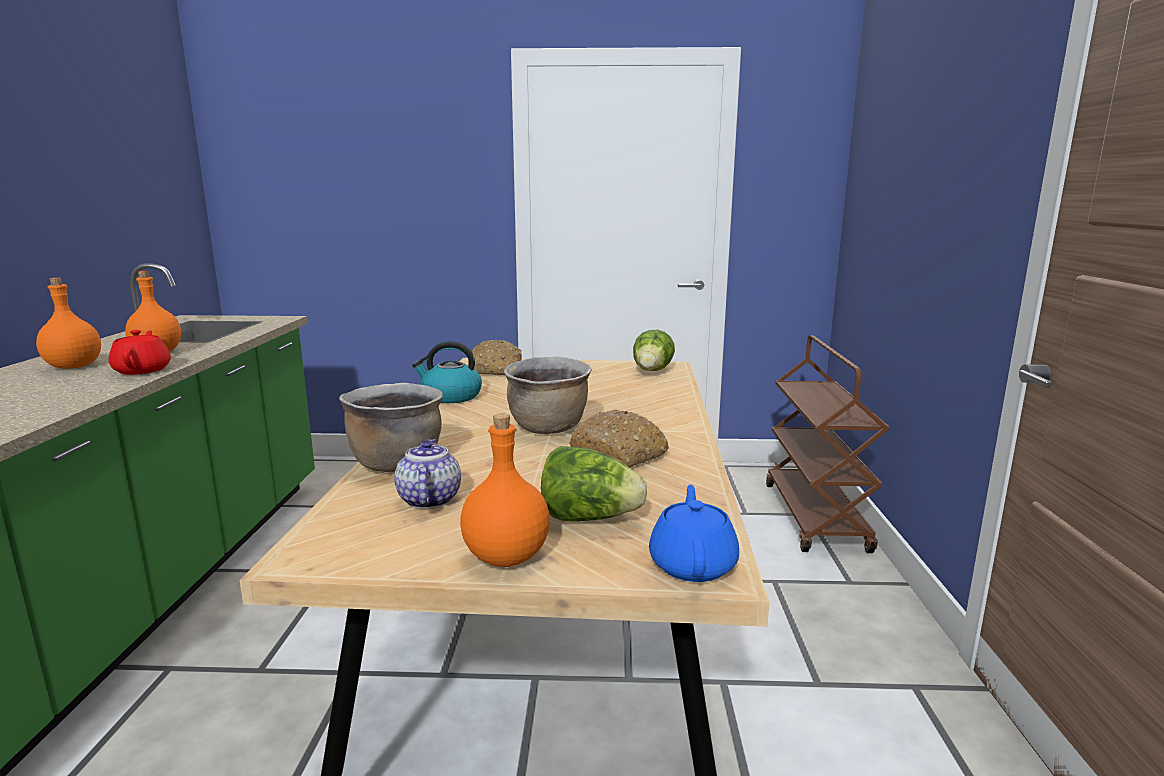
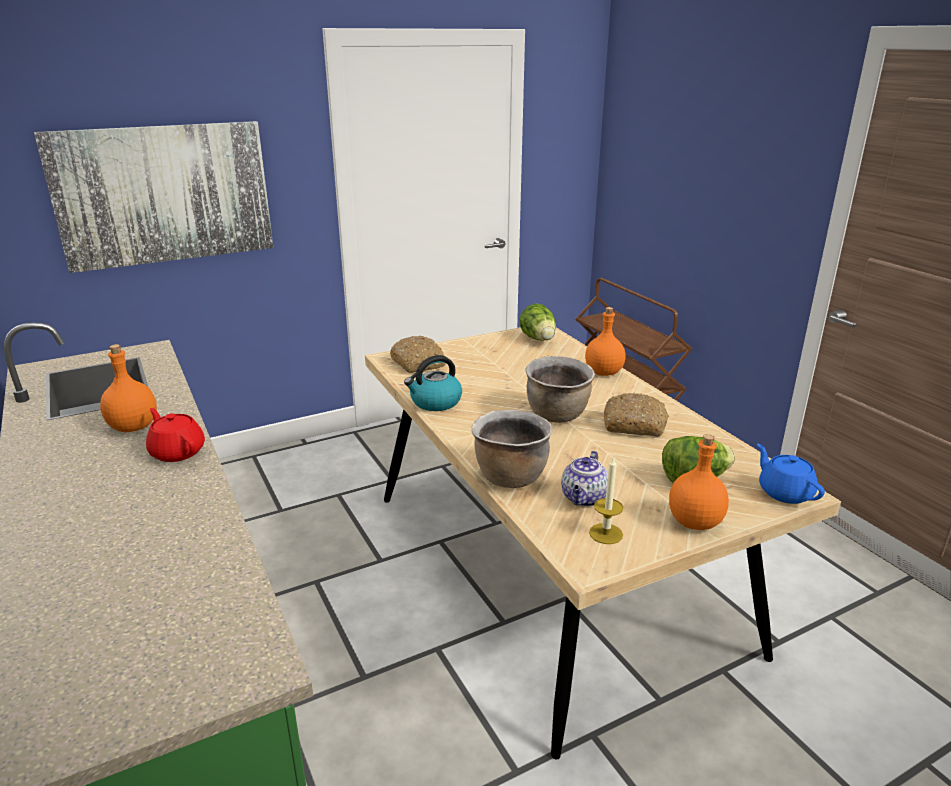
camera: 30 degrees left, 10 degrees up
orange bottle [36,278,101,369] -> orange bottle moved to [585,307,626,376]
teapot [394,439,461,509] -> teapot turned 120 degrees counterclockwise [561,451,608,506]
none -> picture [34,121,273,273]
none -> candle [589,456,624,544]

